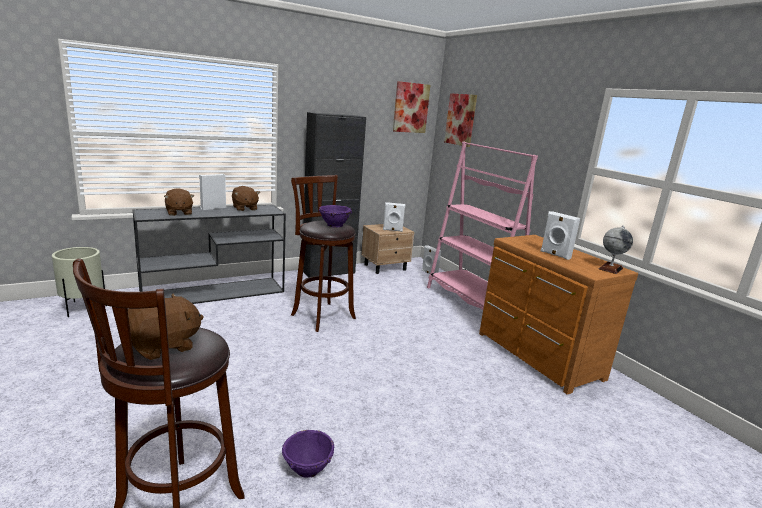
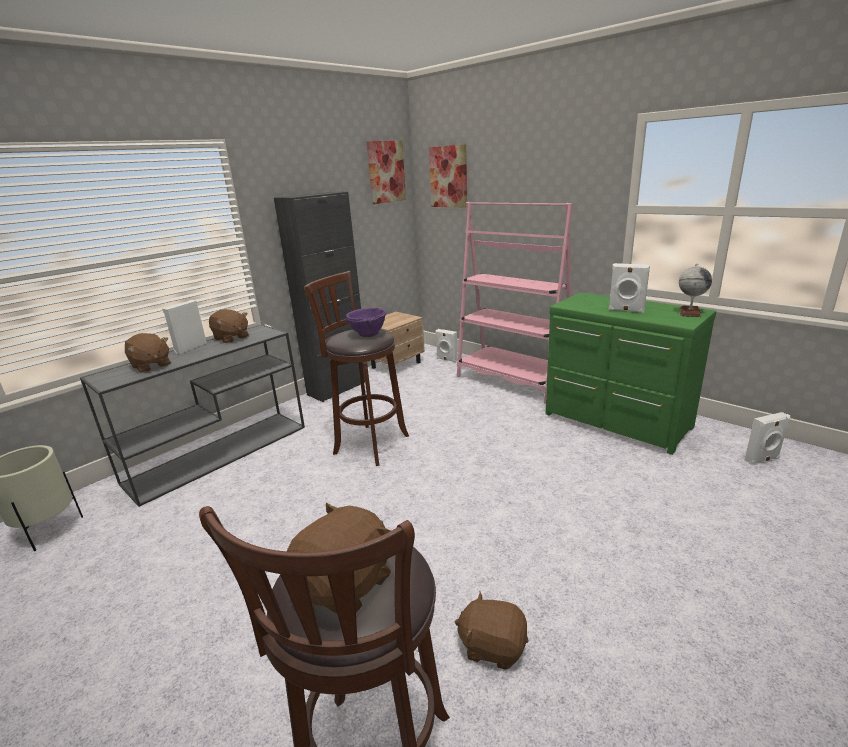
camera: 15 degrees left, 5 degrees up
purple bowl [282,430,334,478] -> brown plush toy [455,592,529,670]
white speaker [383,202,405,232] -> white speaker moved to [744,412,790,465]
brown dresser [479,235,638,395] -> green dresser [545,292,716,455]

